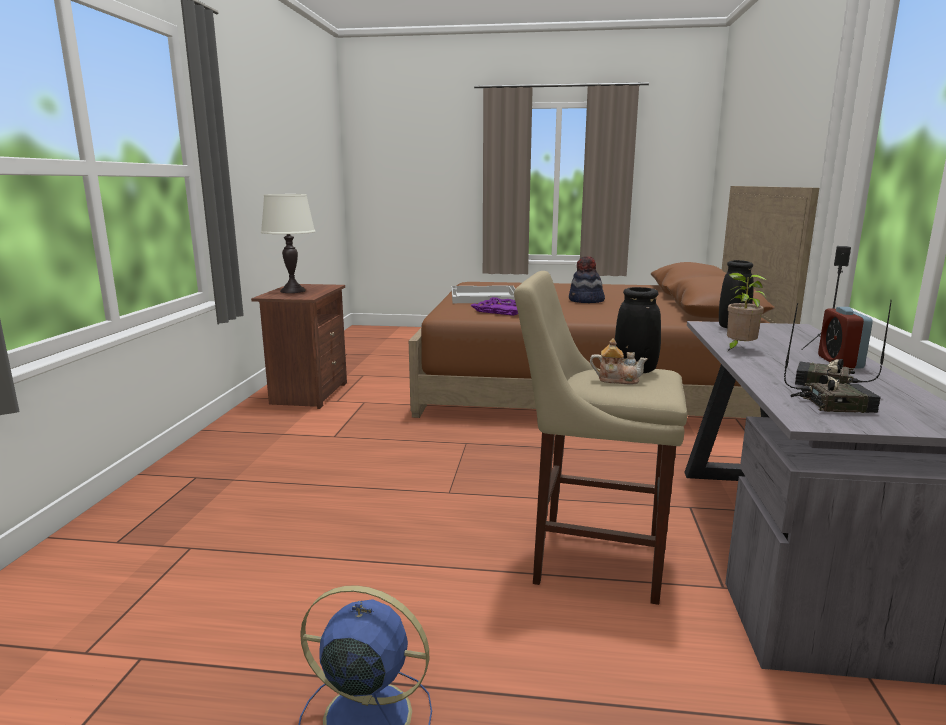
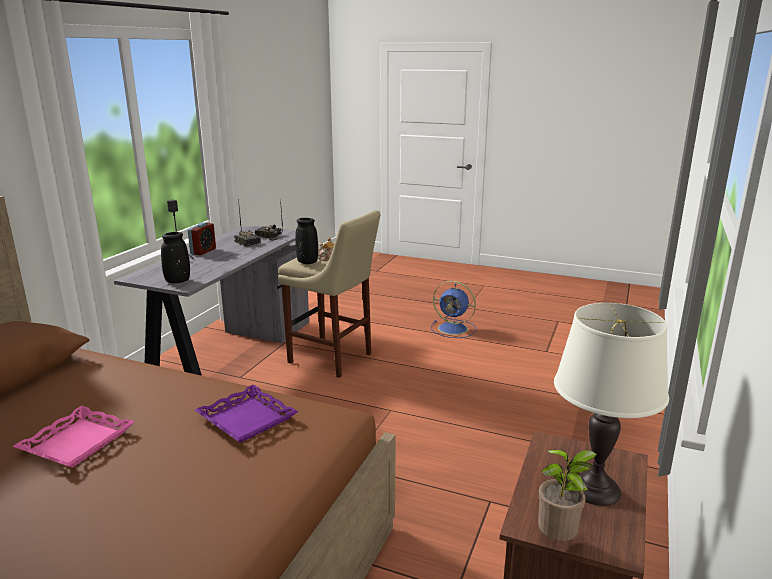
camera: 165 degrees left, 5 degrees up
white tray [452,285,515,303] -> none
hat [569,256,605,303] -> pink tray [12,406,135,468]
potted plant [727,273,766,352] -> potted plant moved to [538,450,597,541]

